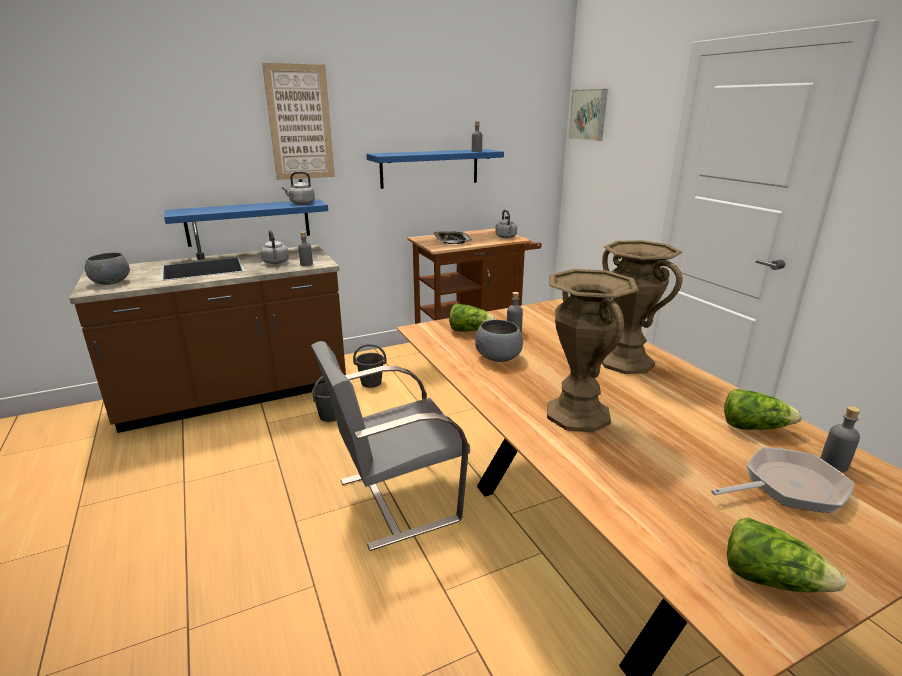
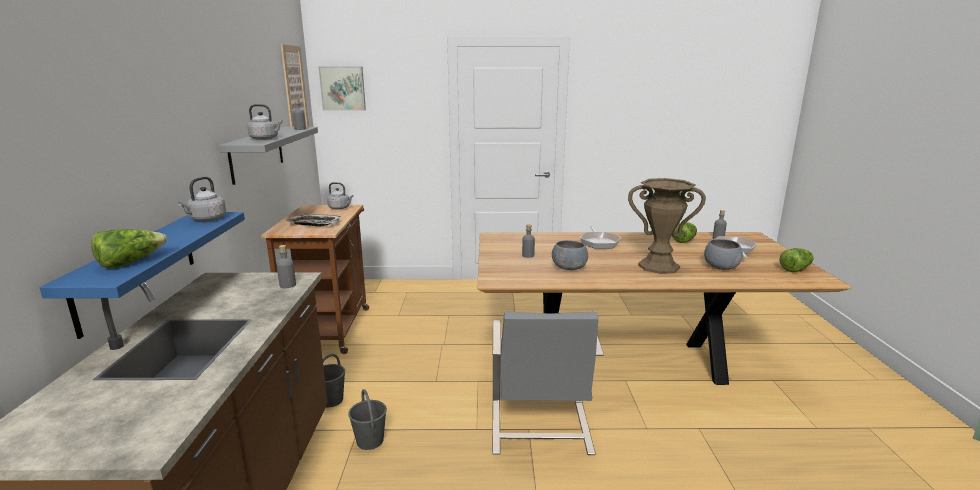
camera: 65 degrees left, 5 degrees down
grey bowl [85,253,130,285] -> grey bowl moved to [704,239,743,270]
grey kettle [261,230,289,264] -> grey kettle moved to [247,104,283,140]
picture [262,63,335,180] -> picture moved to [281,44,309,127]
blue shelf [367,149,504,189] -> grey shelf [218,127,318,185]
lettuce [449,304,497,332] -> lettuce moved to [91,229,167,268]
brown vase [601,240,682,374] -> frying pan [580,226,621,249]

